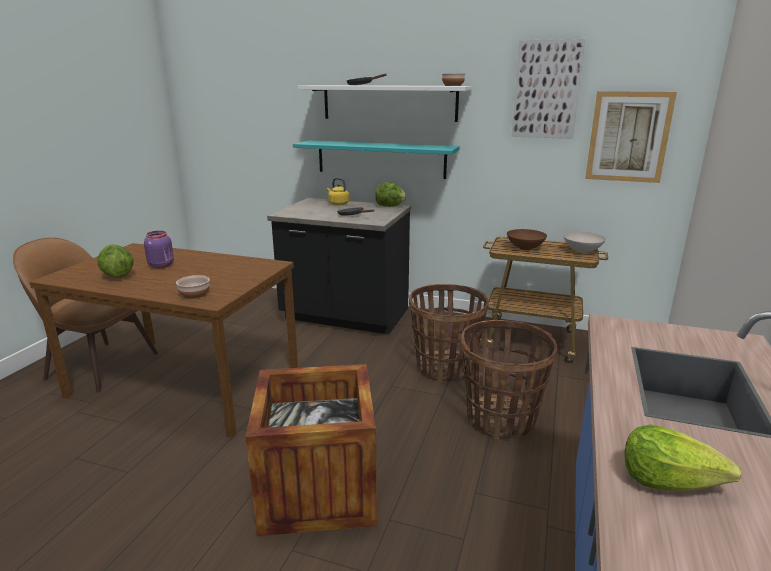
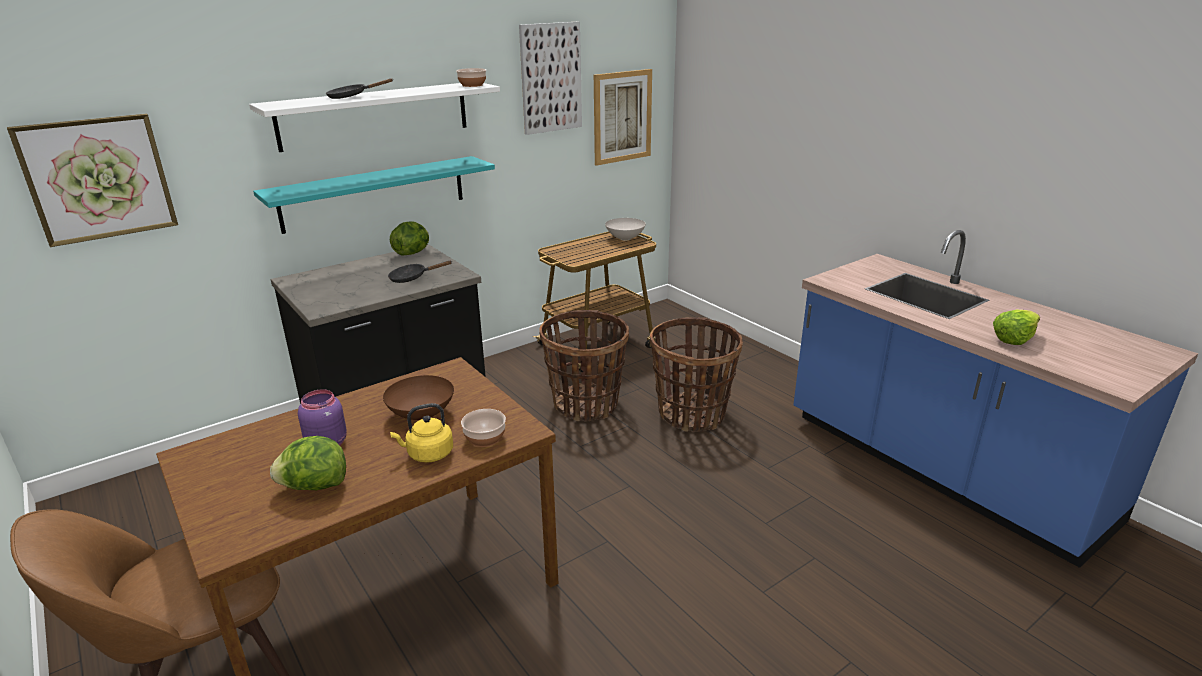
camera: 55 degrees left, 5 degrees up
crate [245,364,377,536] -> none
yellow kettle [327,178,349,205] -> yellow kettle moved to [390,403,453,463]
brown bowl [507,229,547,250] -> brown bowl moved to [383,375,454,420]
none -> picture [7,113,178,247]

